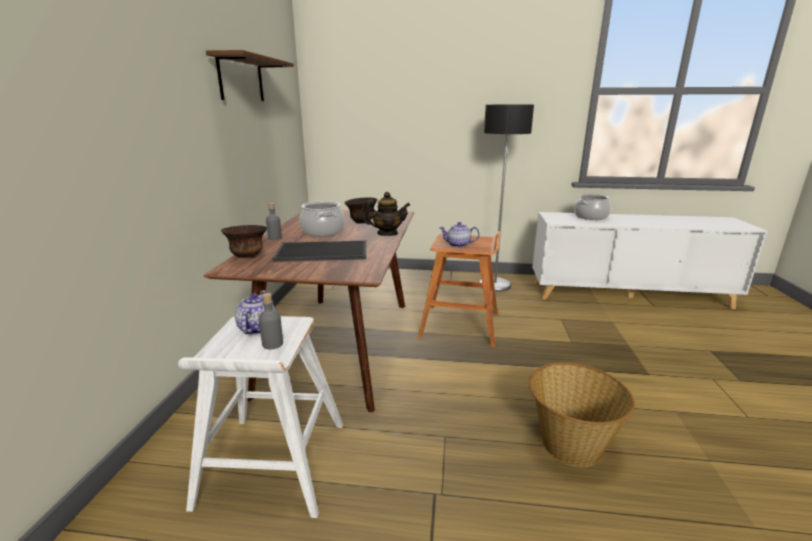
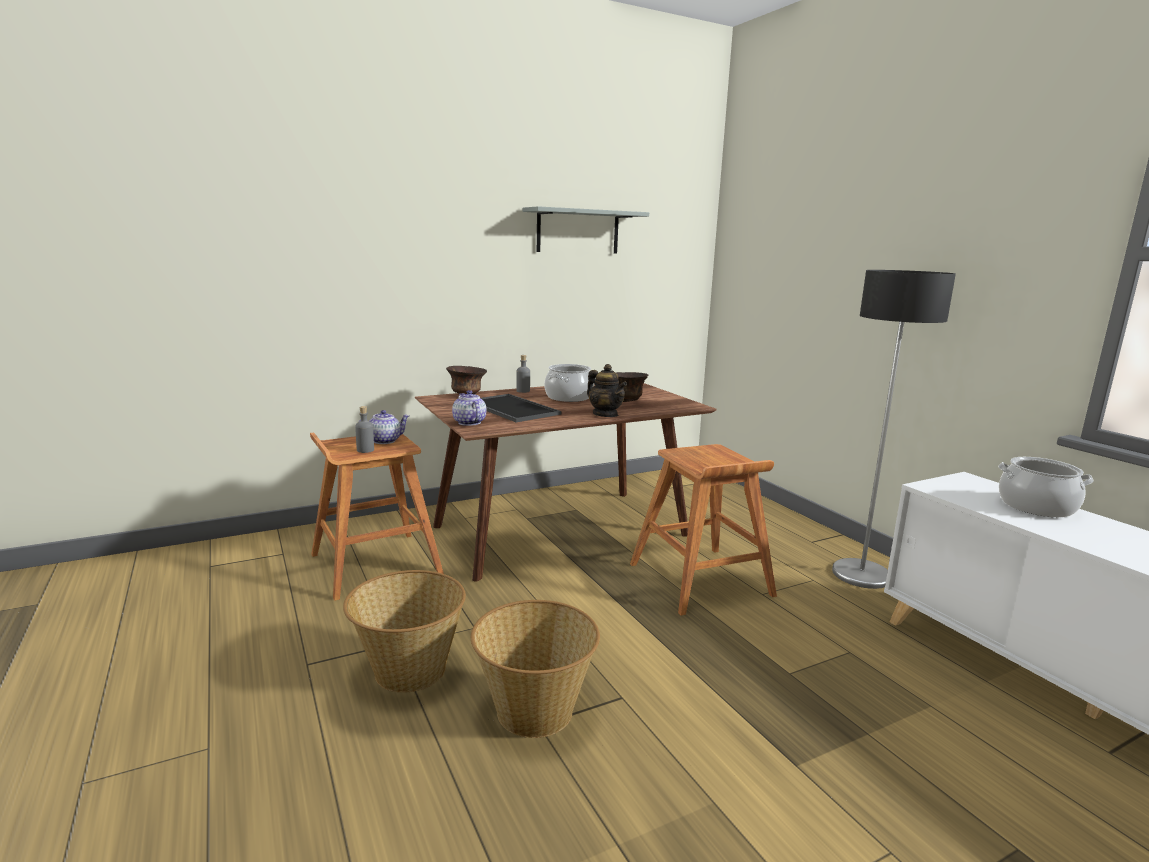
camera: 55 degrees right, 5 degrees down
white stool [178,316,343,518] -> brown stool [310,433,444,601]
brown shelf [206,50,294,101] -> grey shelf [523,206,649,254]
teapot [439,222,480,247] -> teapot moved to [452,390,487,426]
none -> basket [343,570,466,693]

